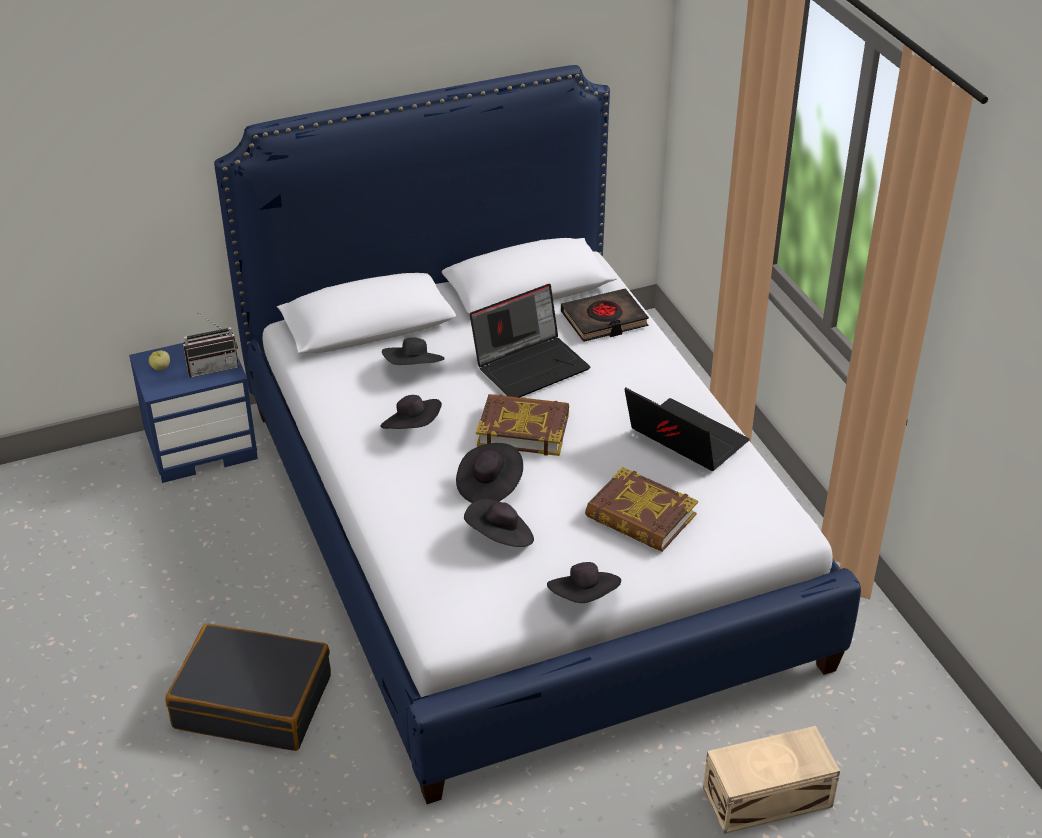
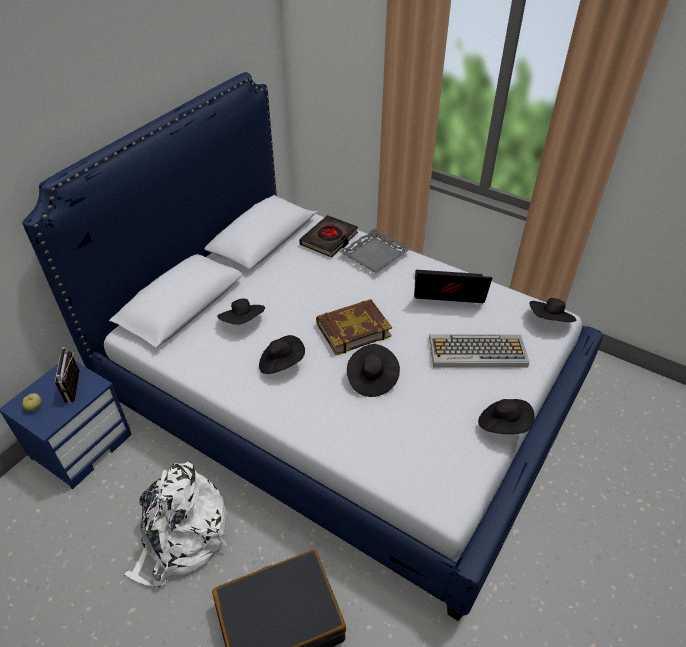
camera: 35 degrees left, 5 degrees up
radio [183,314,239,378] -> radio turned 135 degrees clockwise [55,347,80,403]
black hat [464,498,534,547] -> black hat moved to [530,298,576,322]
laptop [470,284,590,397] -> none
book [585,467,698,552] -> keyboard [429,334,529,368]
beige storage box [703,726,840,834] -> none
none -> white backpack [124,462,227,588]
none -> grey tray [339,228,411,273]

